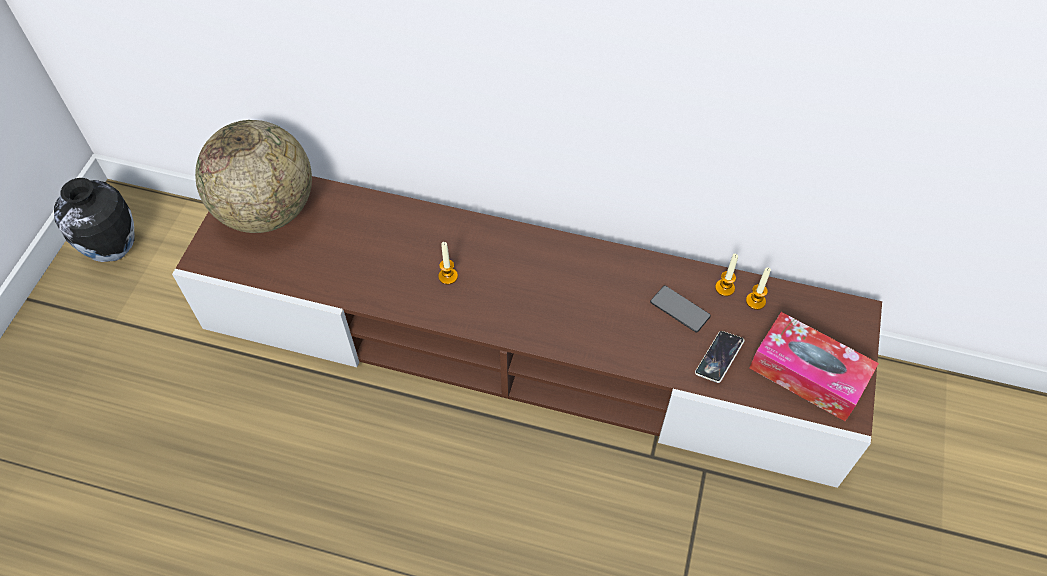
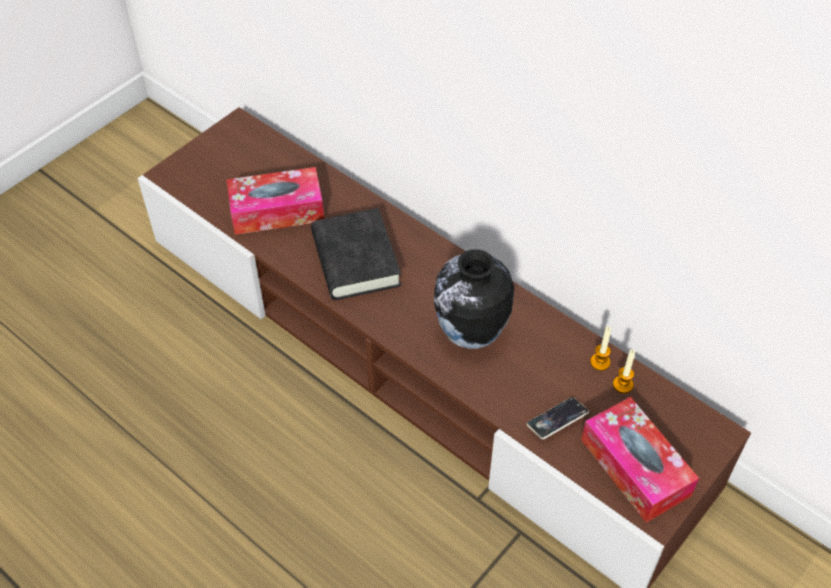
camera: 25 degrees right, 5 degrees down
vase [54,178,134,262] -> vase moved to [434,249,514,349]
globe [195,120,312,233] -> none
candle [438,242,458,285] -> black book [311,208,401,300]
phone [650,286,711,333] -> none
none -> tissue box [227,167,324,235]

